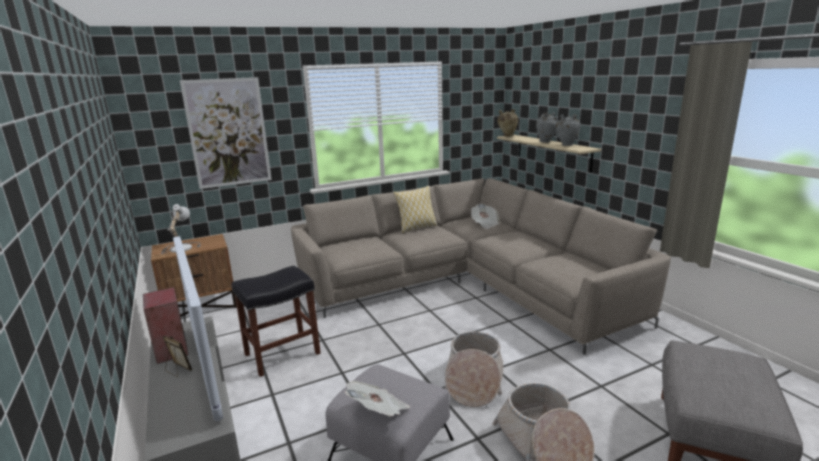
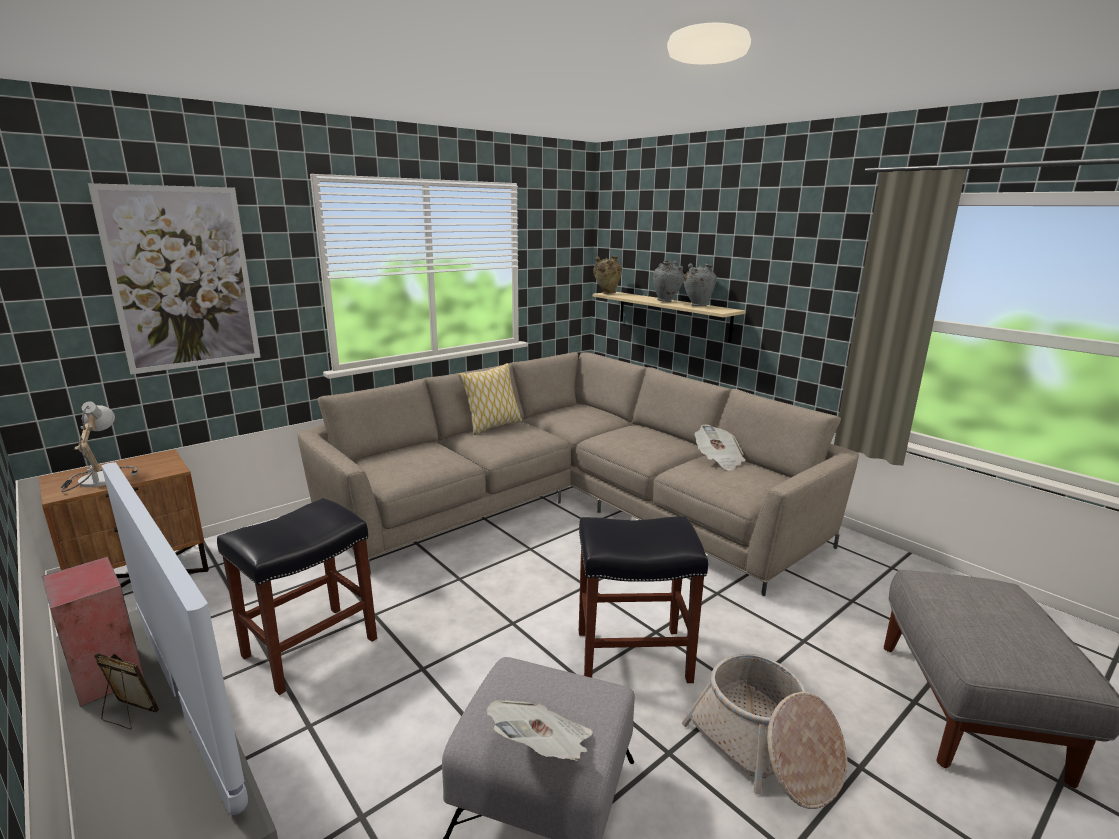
camera: 15 degrees left, 0 degrees up
basket [445,332,503,407] -> black stool [579,516,708,683]
newspaper [471,204,499,229] -> newspaper moved to [694,424,746,471]

